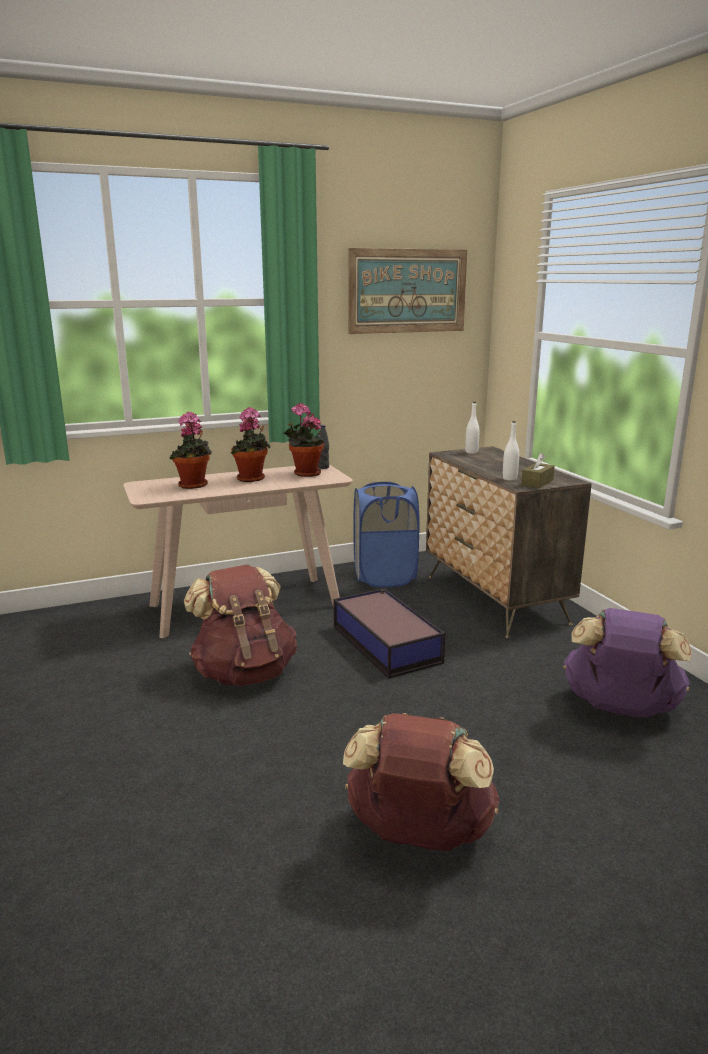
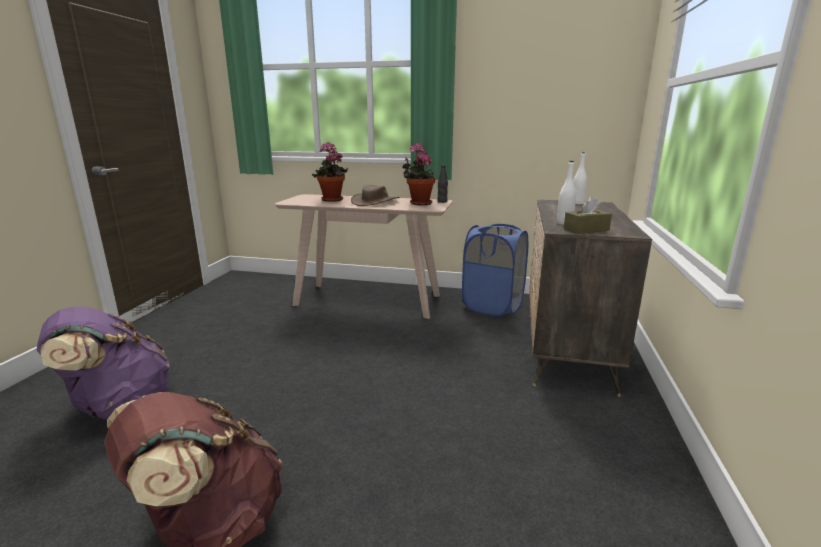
camera: 35 degrees right, 0 degrees up
brown backpack [184,565,297,686] -> none
potted plant [231,407,271,482] -> brown hat [351,185,400,206]
storage box [334,588,445,679] -> none
picture [348,248,467,334] -> none
purple backpack [563,608,692,717] -> purple backpack moved to [36,307,170,420]

